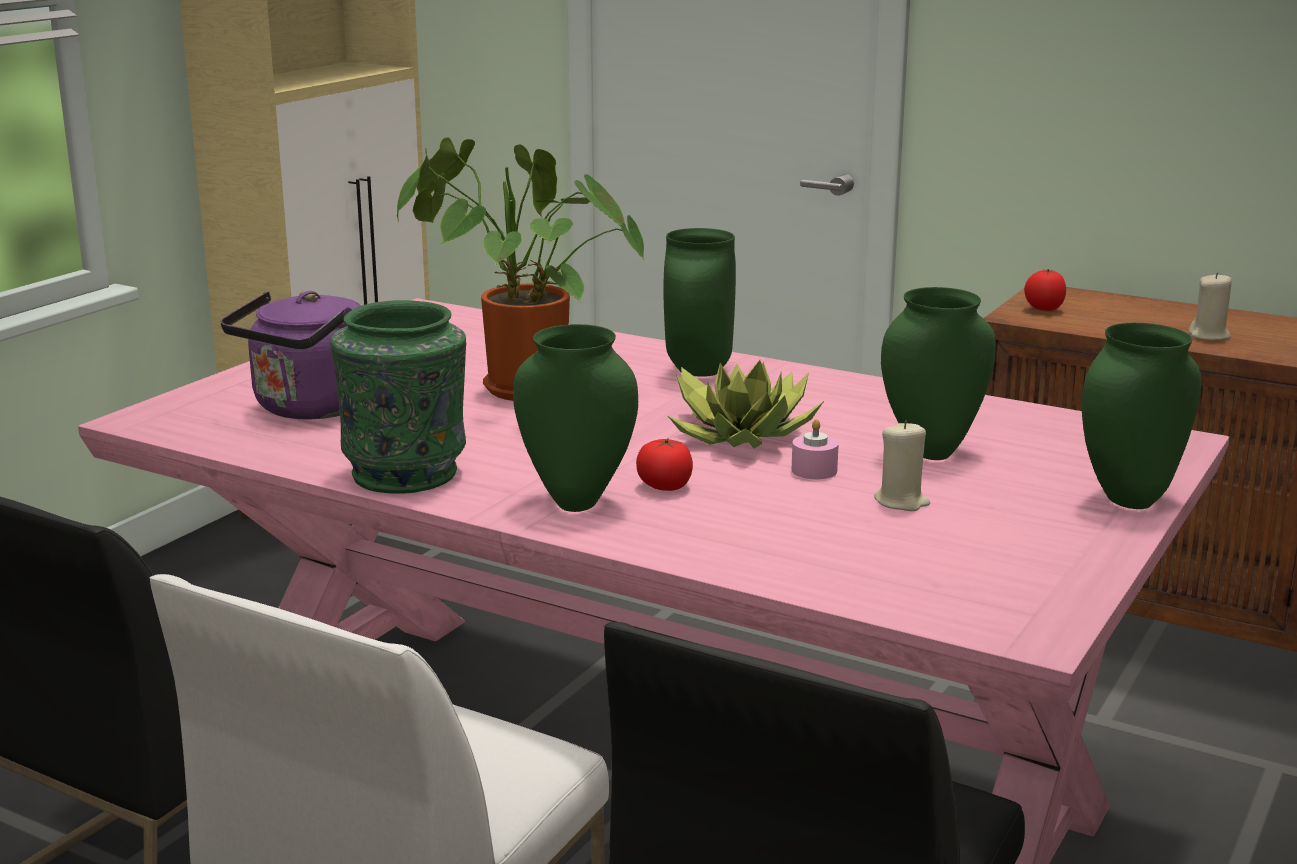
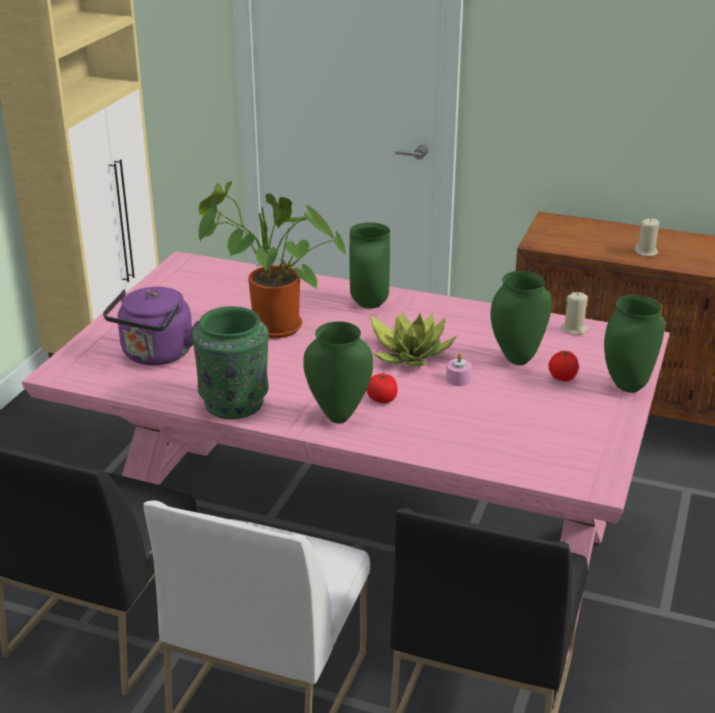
camera: 10 degrees left, 10 degrees up
beige candle [874,421,930,511] -> beige candle moved to [561,292,588,335]
tomato [1024,269,1066,311] -> tomato moved to [548,351,579,381]

